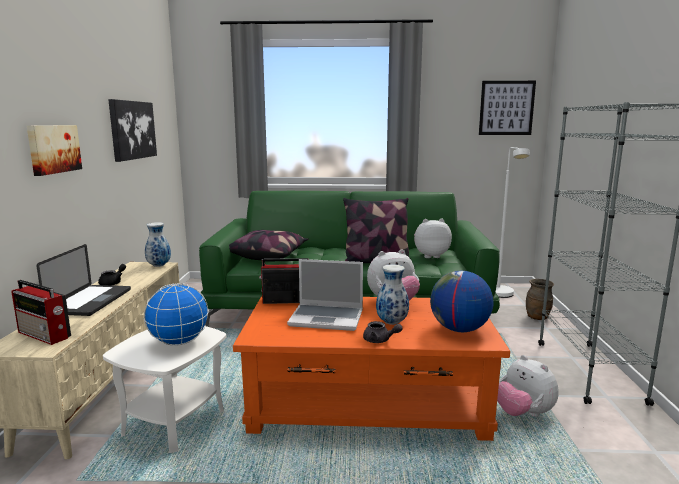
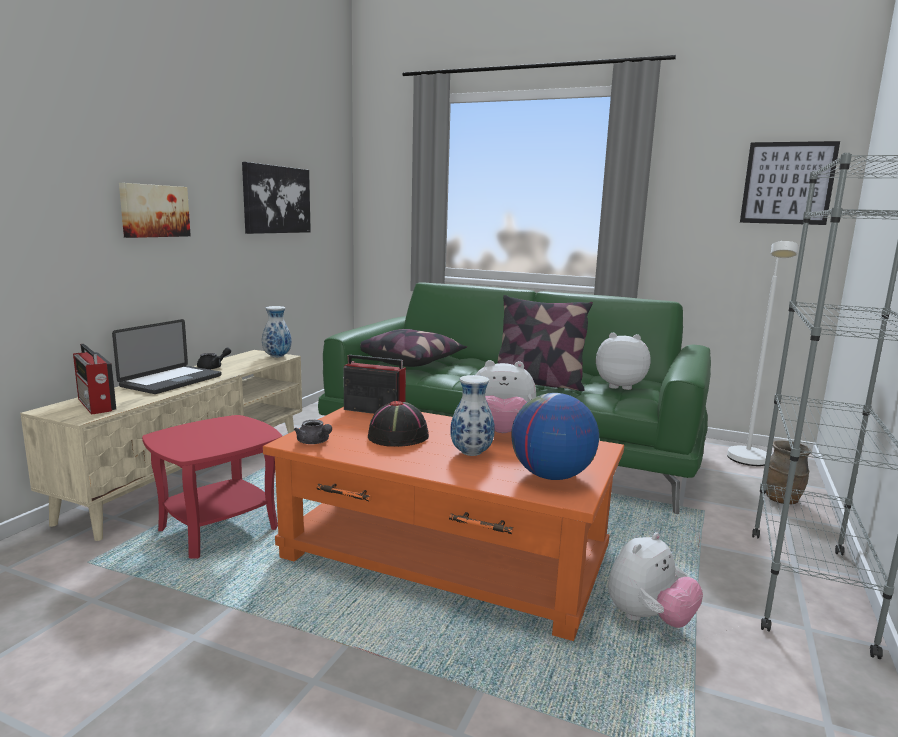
camera: 20 degrees right, 0 degrees up
white side table [103,326,226,453] -> red side table [142,415,282,558]
globe [144,283,209,346] -> none
laptop [287,259,363,331] -> black hat [368,401,429,447]
grey teapot [363,321,403,343] -> grey teapot moved to [294,420,332,444]
plush toy [497,355,559,417] -> plush toy turned 120 degrees counterclockwise [608,532,703,628]

